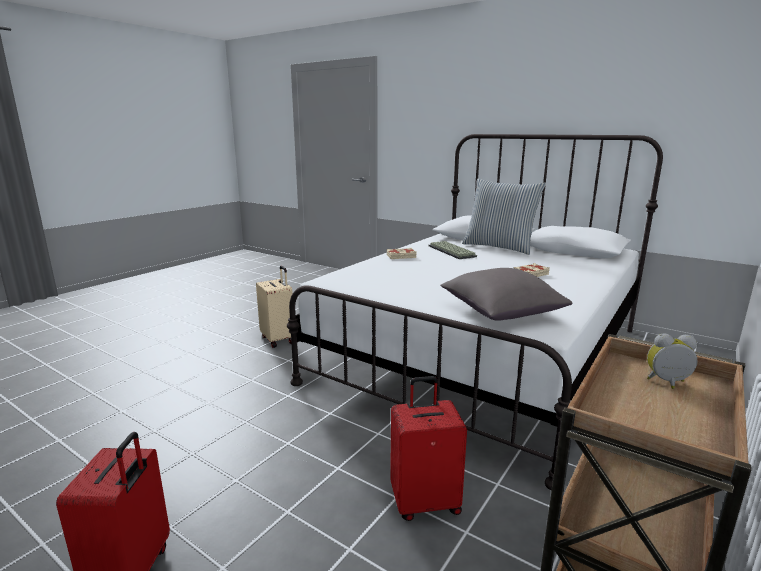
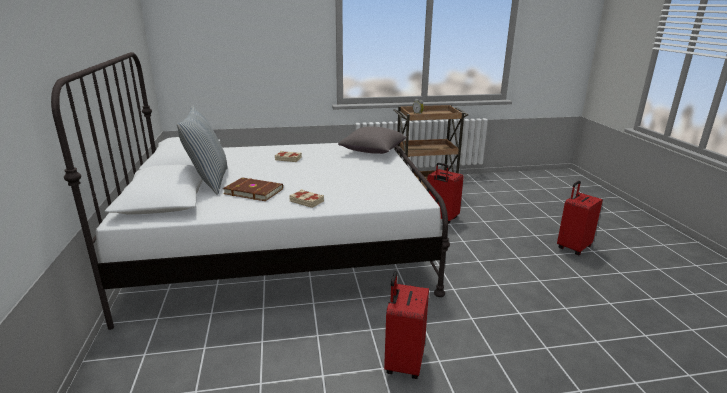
camera: 135 degrees left, 5 degrees up
beige suitcase [256,266,293,348] -> red suitcase [384,271,429,379]
keyboard [429,241,477,259] -> brown book [223,177,283,201]

